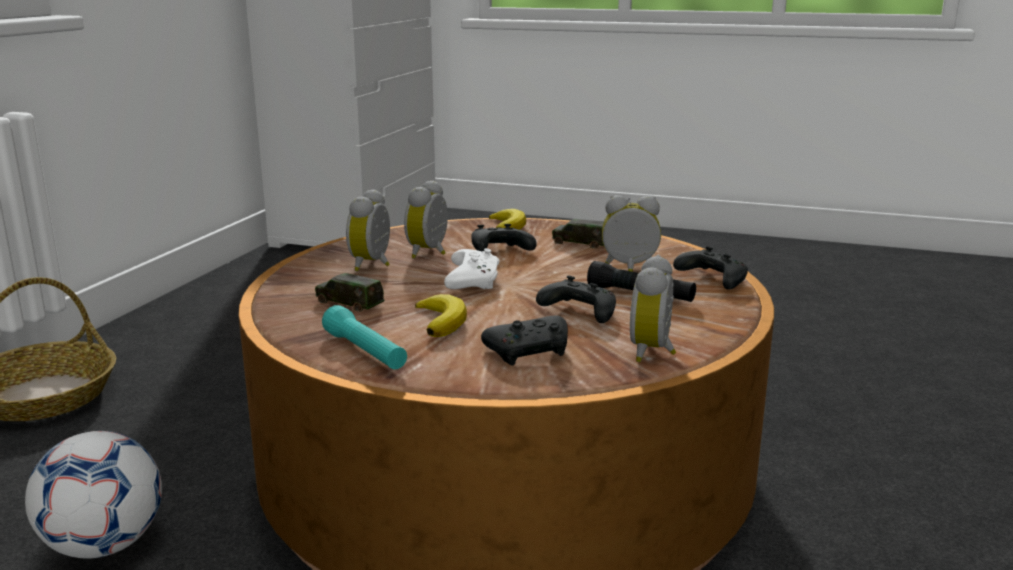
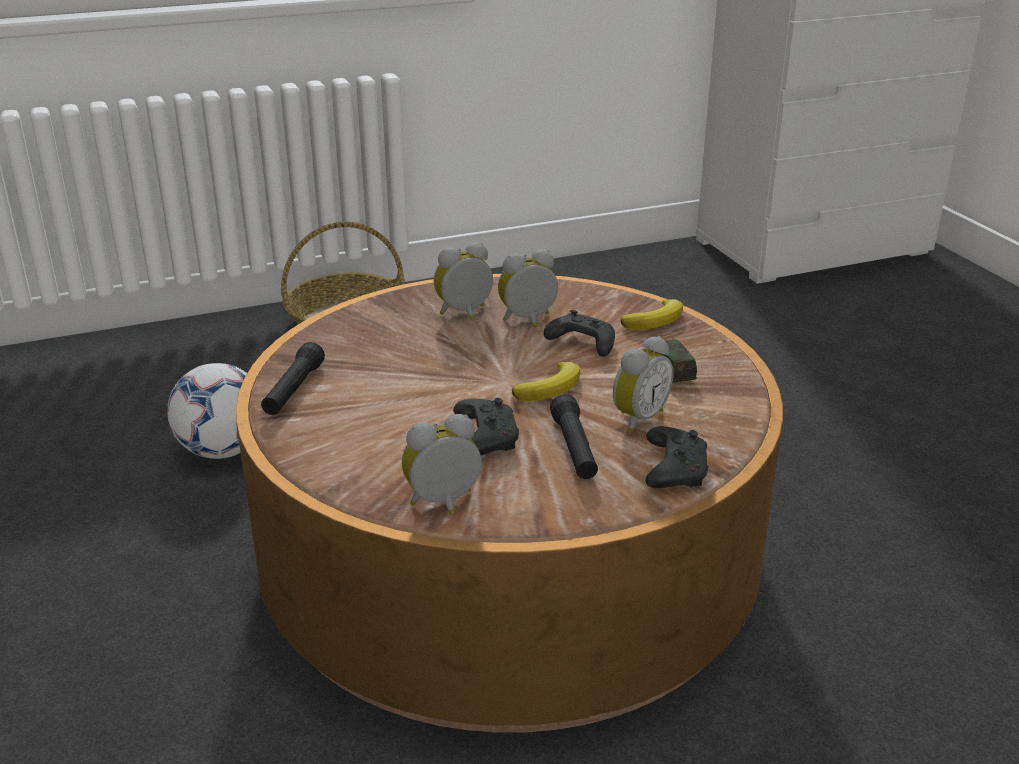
camera: 50 degrees right, 10 degrees up
toy car [315,273,385,312] -> none
turquoise flashlight [322,305,407,370] -> black flashlight [261,342,325,415]
banana [415,294,467,337] -> banana moved to [512,362,580,401]
white game controller [444,248,500,289] -> none
black game controller [481,315,568,365] -> none
alarm clock [602,195,661,272] -> alarm clock turned 75 degrees clockwise [613,336,673,433]

